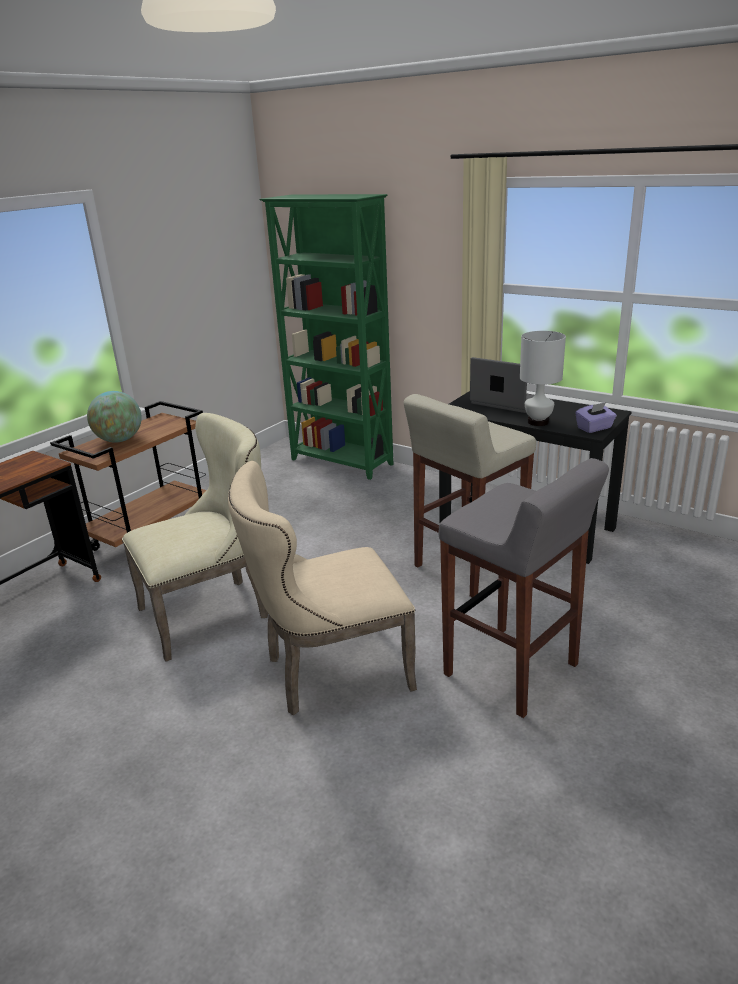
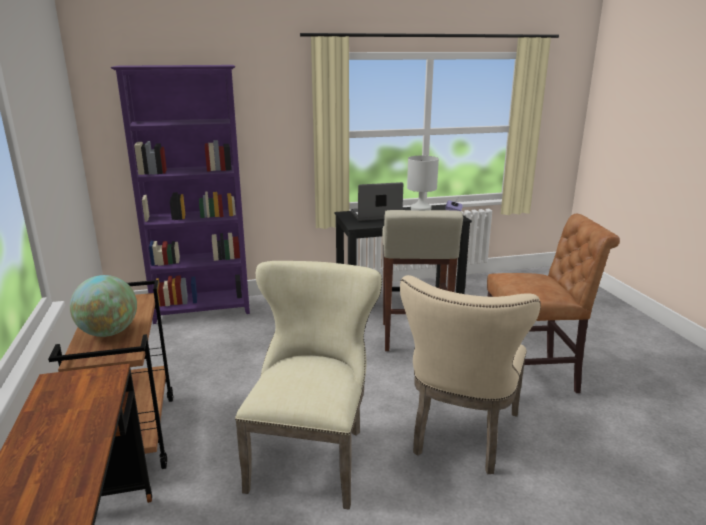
camera: 50 degrees left, 5 degrees down
green bookcase [259,194,393,480] -> purple bookcase [111,65,250,324]
grey stool [439,458,609,718] -> brown chair [487,214,620,393]

